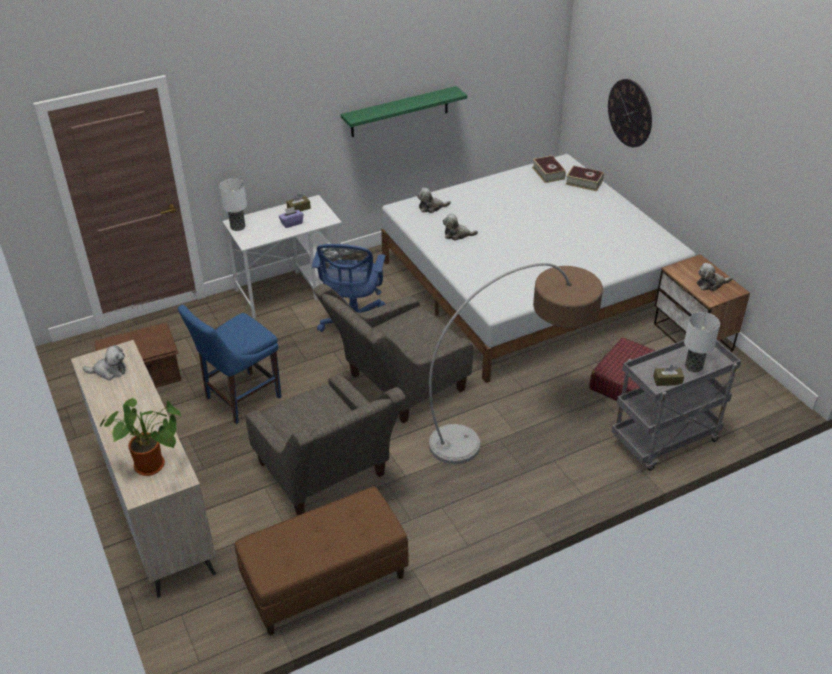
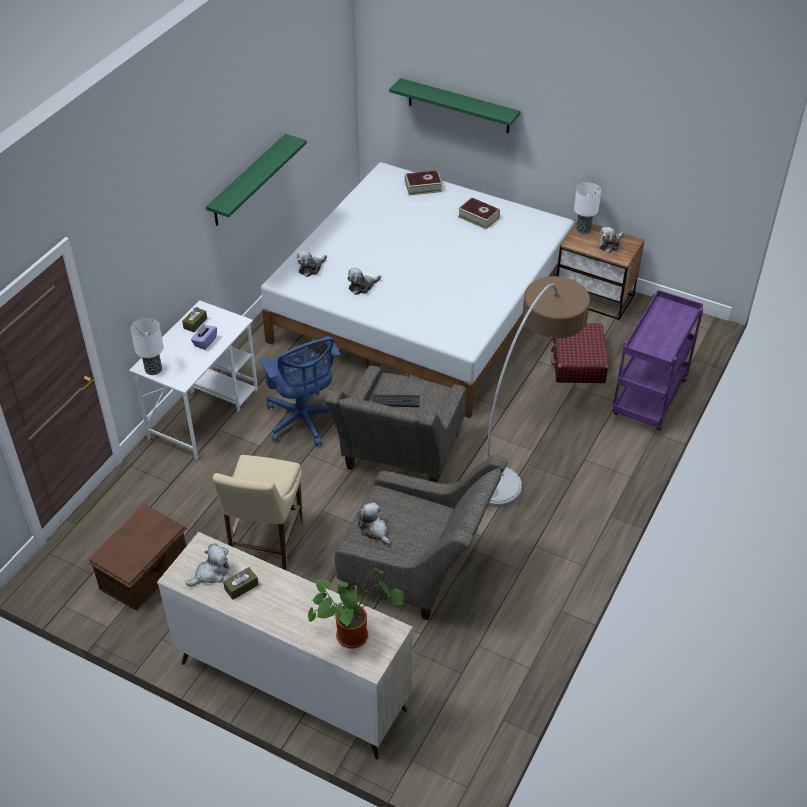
camera: 35 degrees left, 5 degrees up
blue chair [178,305,282,424] -> beige chair [213,455,303,570]
brown bench [235,487,409,635] -> none
book [532,155,566,183] -> book moved to [458,197,500,230]
wall clock [608,79,652,147] -> green shelf [389,78,520,133]
grey cart [612,340,741,471] -> purple cart [613,290,703,430]
brown tissue box [653,365,684,386] -> brown tissue box moved to [223,567,258,600]
table lamp [684,312,720,372] -> table lamp moved to [574,182,601,234]
none -> plush toy [358,503,390,545]
none -> keyboard [372,394,420,407]

